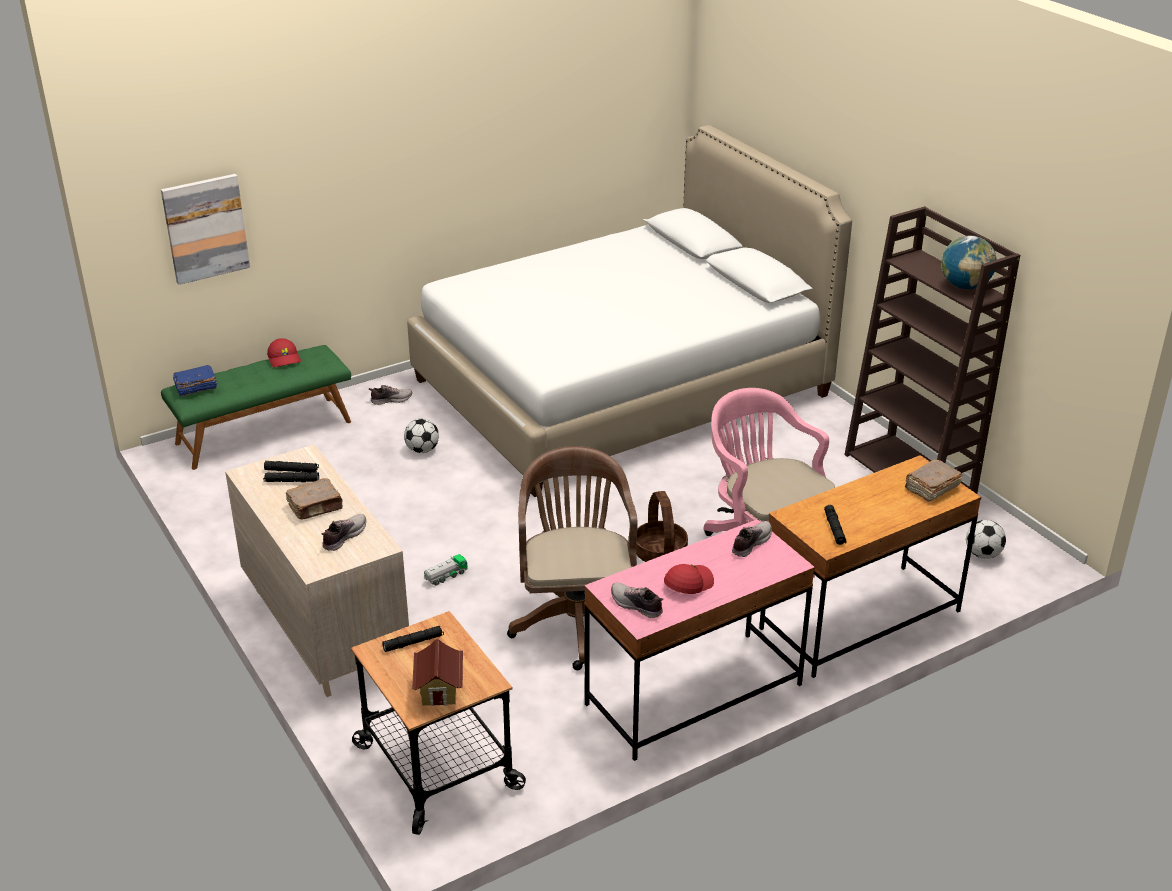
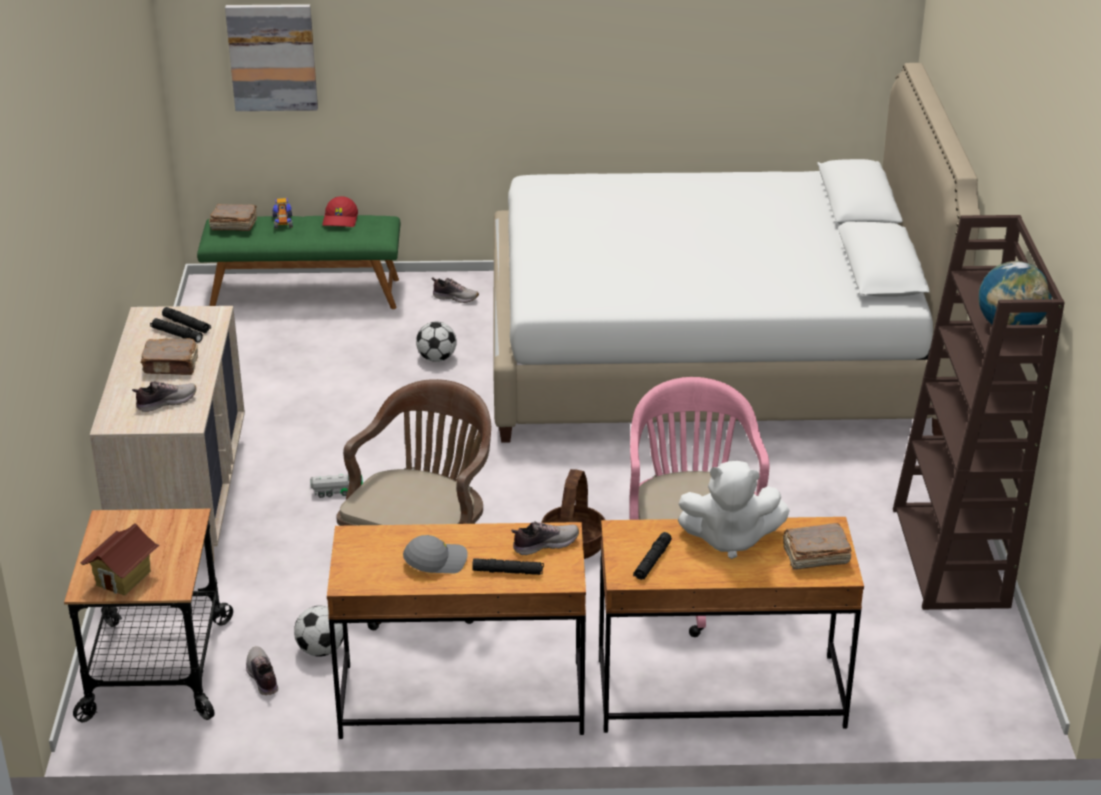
camera: 30 degrees right, 0 degrees up
blue book [173,365,217,397] -> brown book [209,204,257,231]
black flashlight [382,626,444,652] -> black flashlight moved to [472,558,544,575]
pink desk [584,519,815,761] -> brown desk [327,522,586,739]
shoe [611,582,663,618] -> shoe moved to [246,646,278,695]
red cap [664,564,714,594] -> grey cap [403,535,468,573]
football [966,520,1006,559] -> football moved to [294,606,344,657]
none -> toy car [272,198,293,229]
none -> white plush toy [678,461,790,559]

